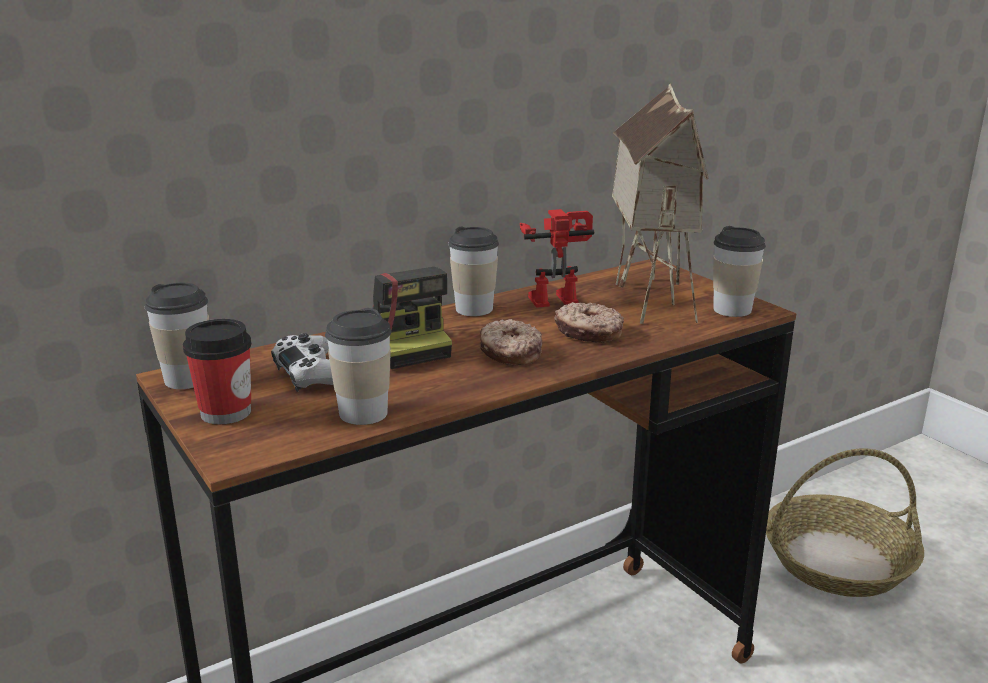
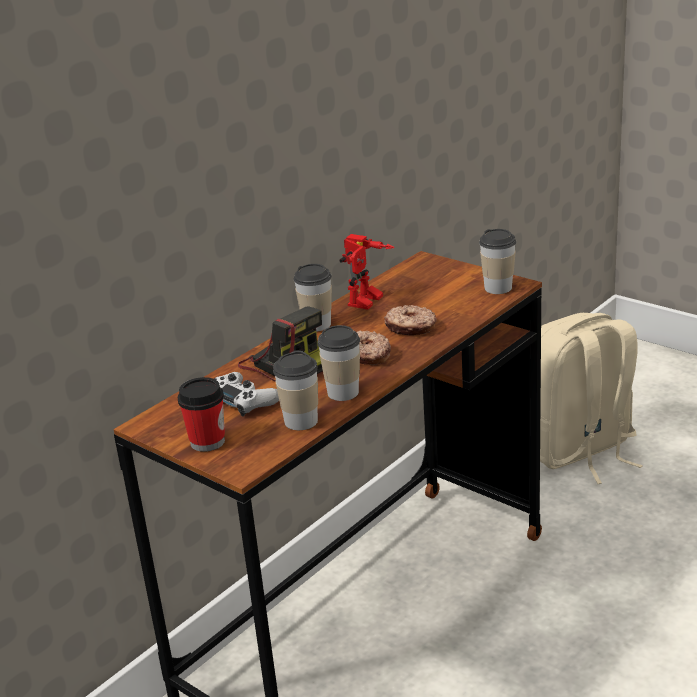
camera: 15 degrees left, 5 degrees up
cup [145,283,209,389] -> cup moved to [317,325,360,401]
toy robot [520,209,594,308] -> toy robot turned 150 degrees clockwise [339,234,395,310]
toy house [612,83,709,324] -> none
basket [766,448,924,597] -> beige backpack [540,313,643,484]

